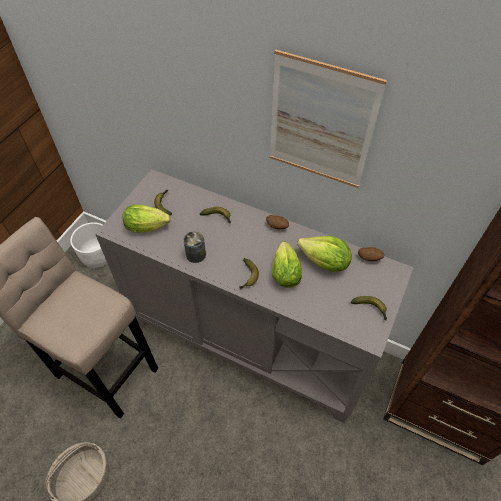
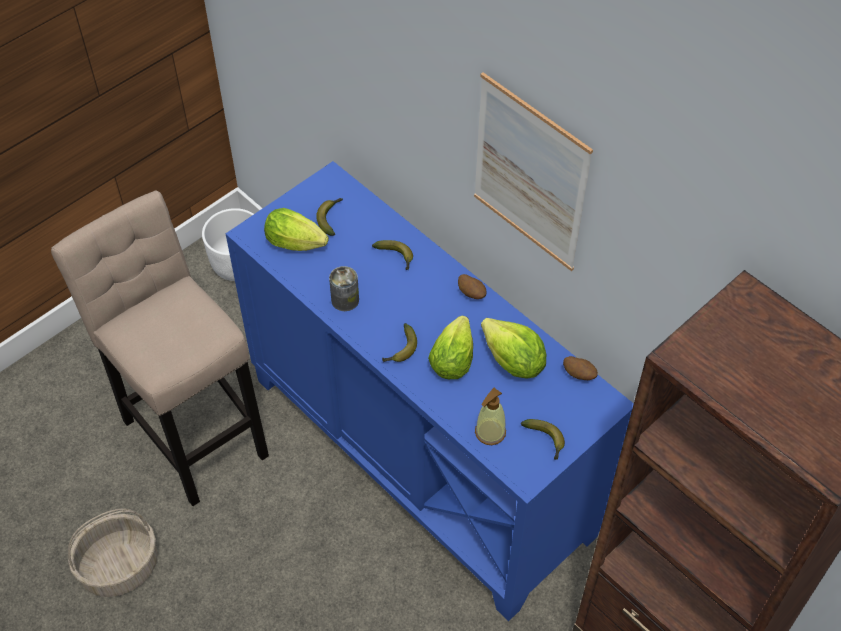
camera: 20 degrees right, 0 degrees up
grey cabinet [95,169,414,423] -> blue cabinet [226,161,634,621]
none -> soap dispenser [475,388,506,445]

